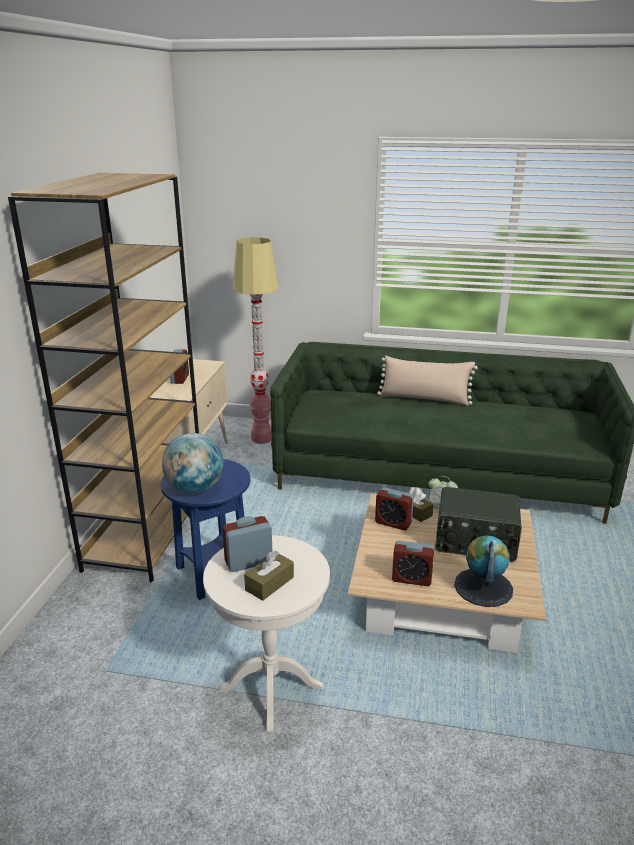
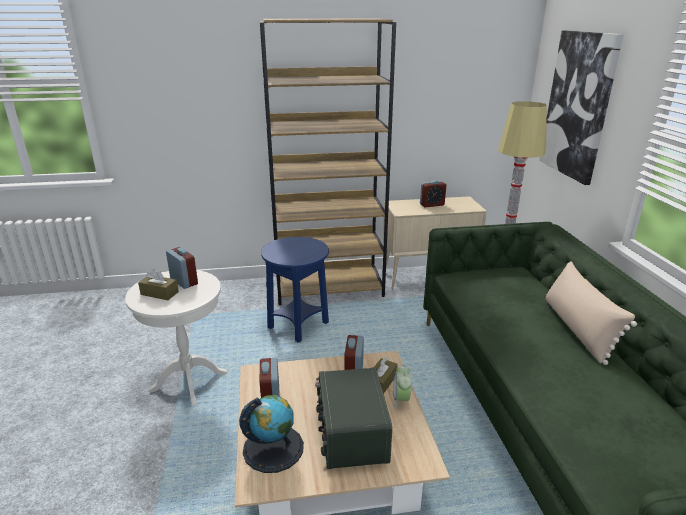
camera: 70 degrees right, 0 degrees up
globe [162,433,224,494] -> none
none -> picture [539,30,624,185]

